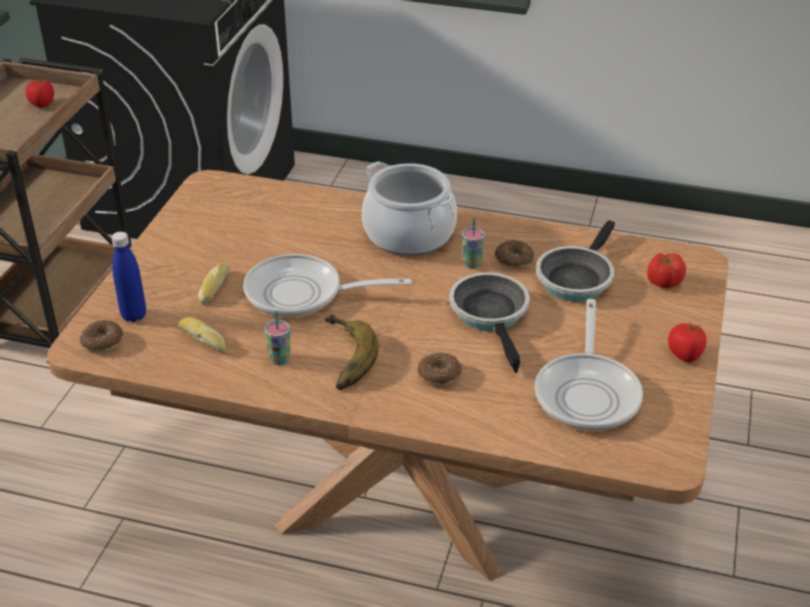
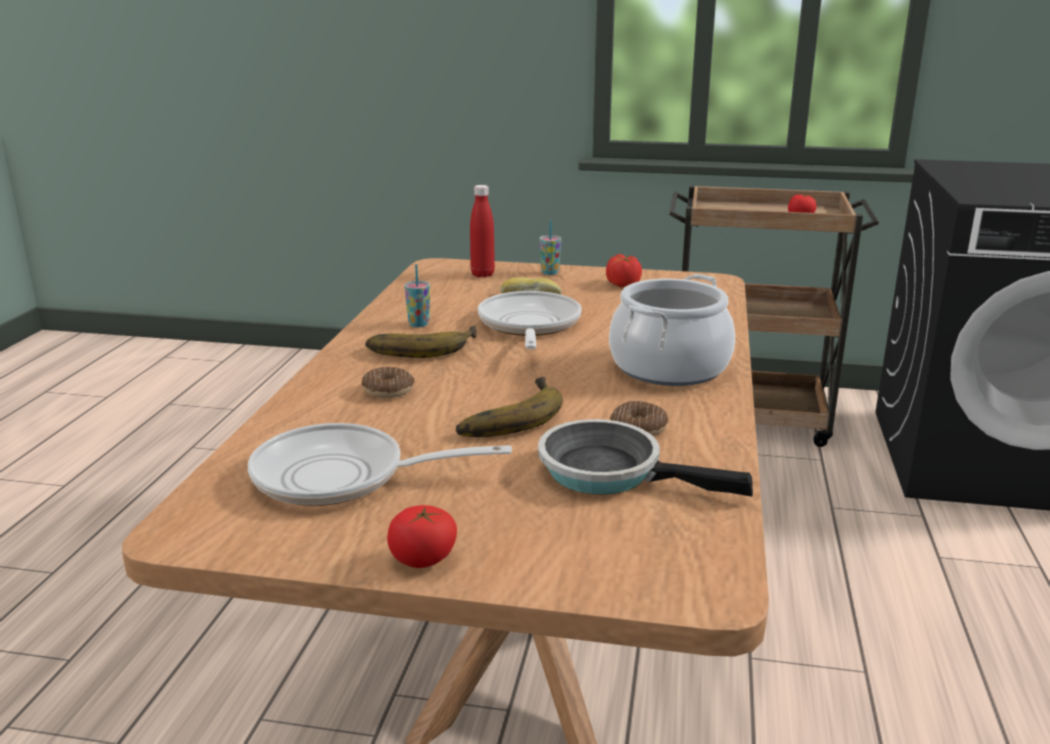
camera: 85 degrees right, 15 degrees down
donut [80,320,123,353] -> none
blue bottle [111,232,146,322] -> red bottle [470,185,495,278]
bread [179,317,226,353] -> none
frying pan [449,272,530,373] -> banana [456,377,563,437]
cup [462,218,485,268] -> cup moved to [539,220,561,275]
tomato [647,253,686,288] -> tomato moved to [606,254,642,287]

